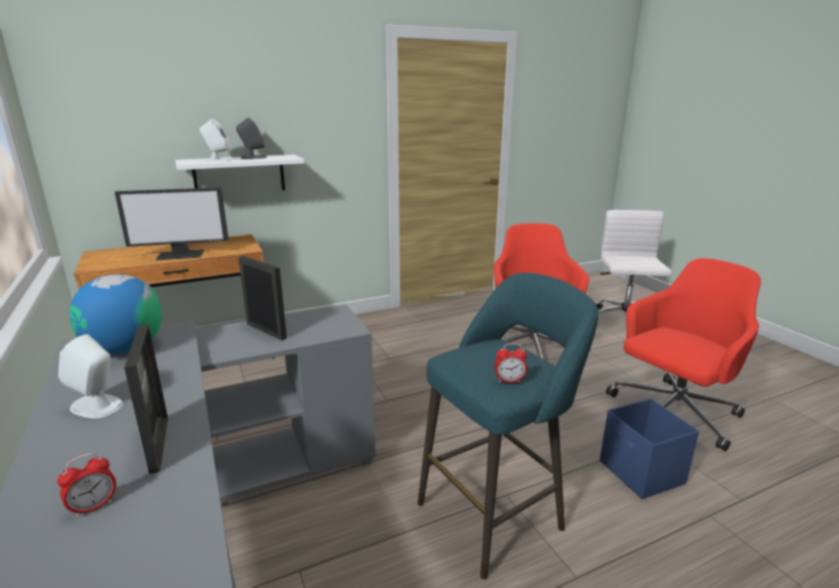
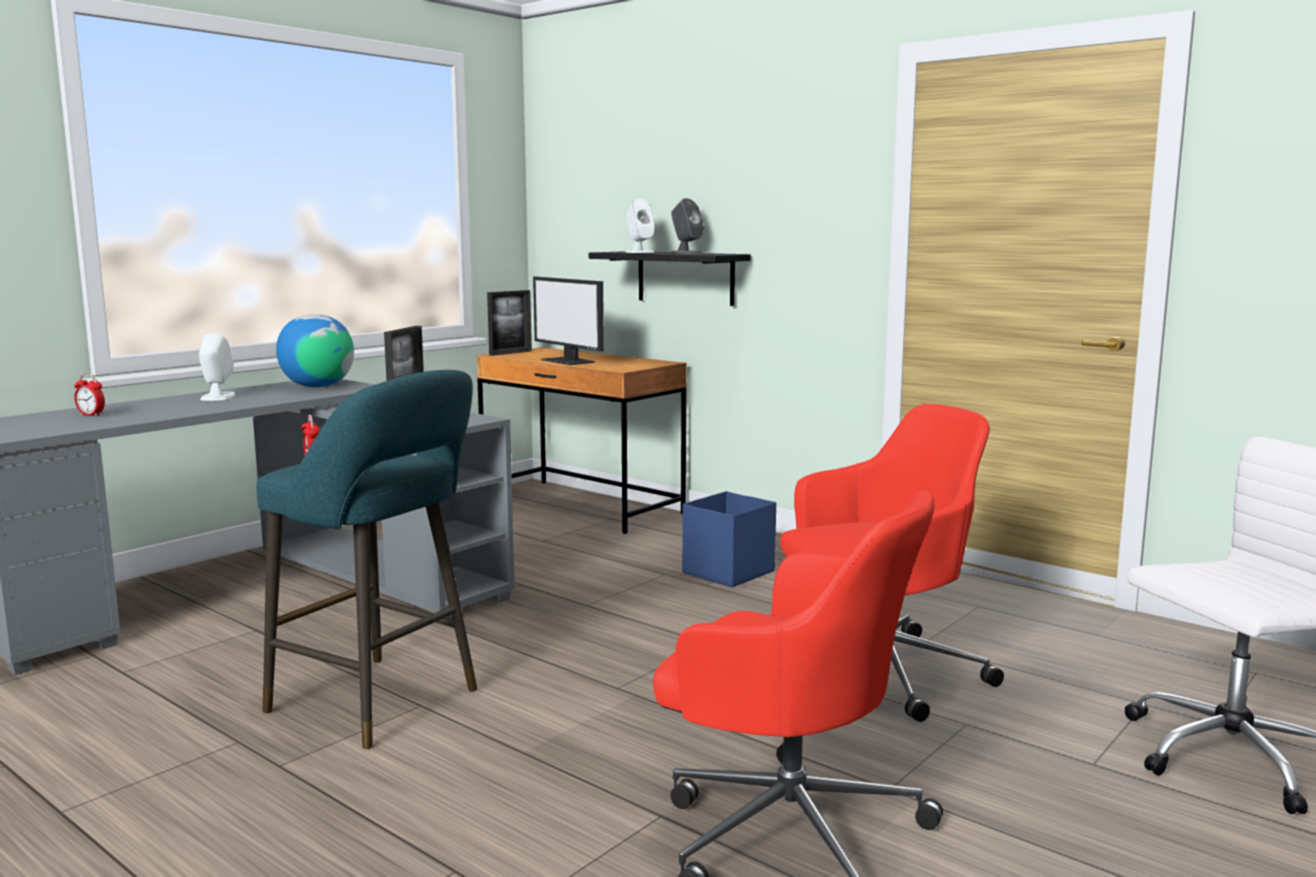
camera: 65 degrees right, 10 degrees down
picture frame [124,324,168,474] -> picture frame moved to [487,290,532,356]
white shelf [175,154,304,190] -> black shelf [589,251,751,306]
blue storage box [600,399,699,499] -> blue storage box moved to [682,491,776,587]

